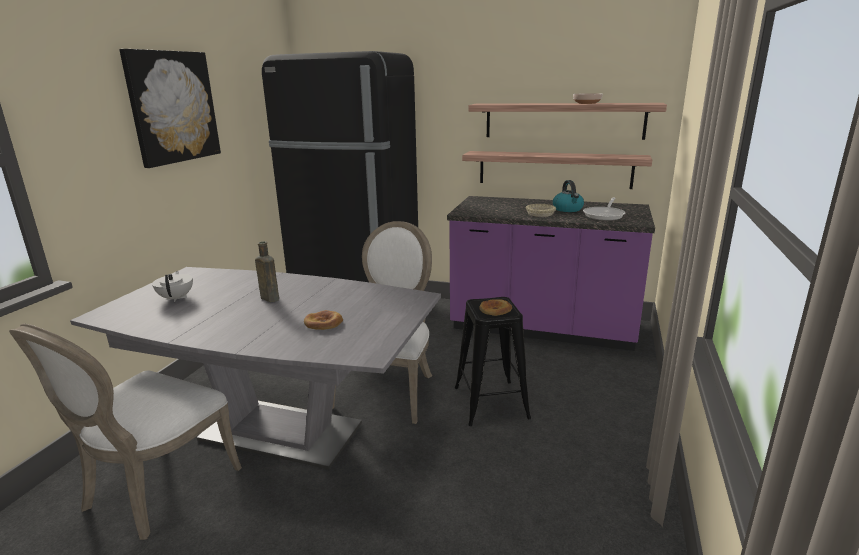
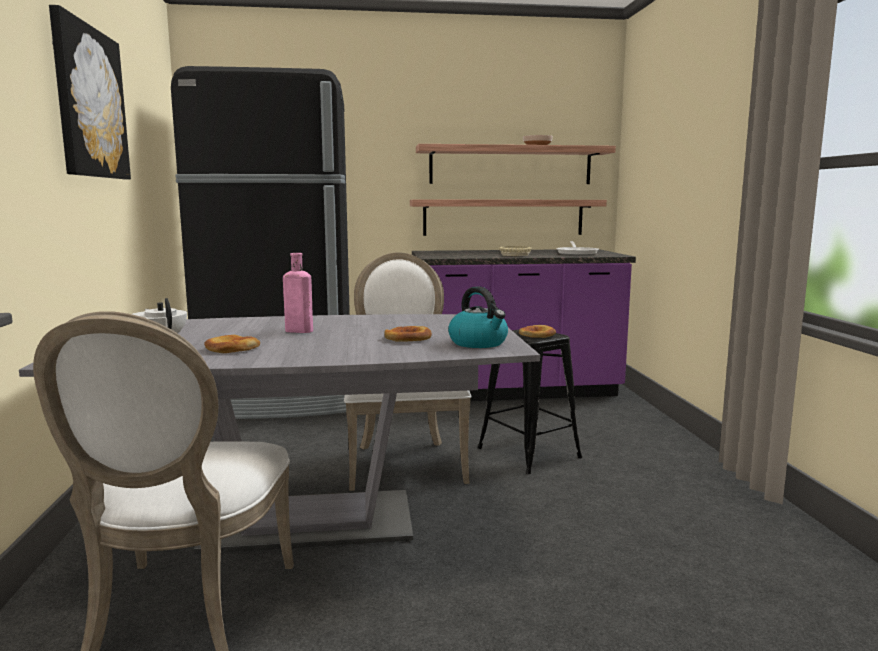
camera: 25 degrees left, 10 degrees down
brown bottle [255,241,279,302] -> pink bottle [283,253,313,333]
kettle [553,180,584,212] -> kettle moved to [448,286,508,348]
none -> bread [204,335,260,353]

